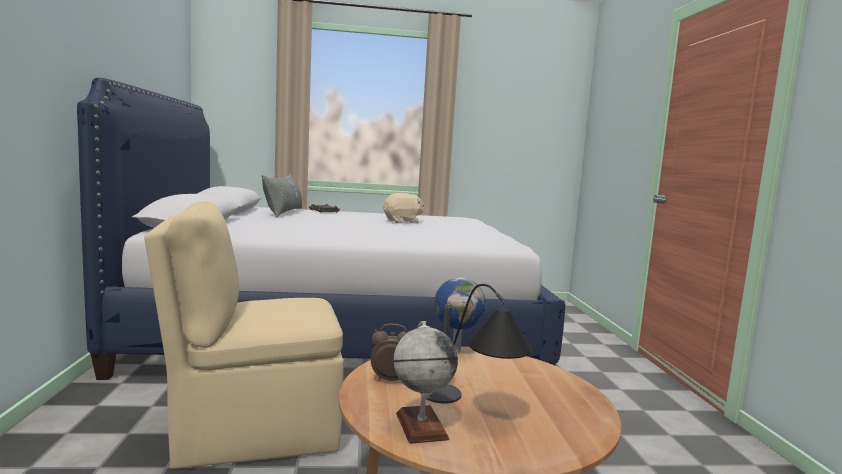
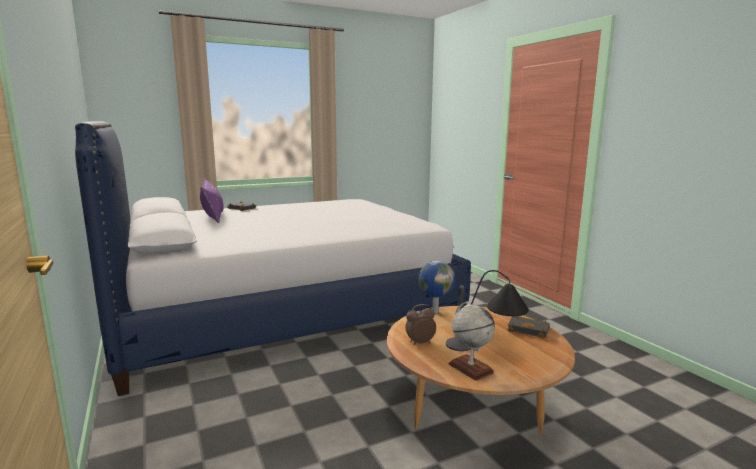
camera: 20 degrees left, 5 degrees up
beige chair [144,201,344,469] -> none
grey pillow [262,173,302,218] -> purple pillow [200,178,224,223]
beige plush toy [383,193,424,223] -> none
none -> black book [508,316,550,338]

